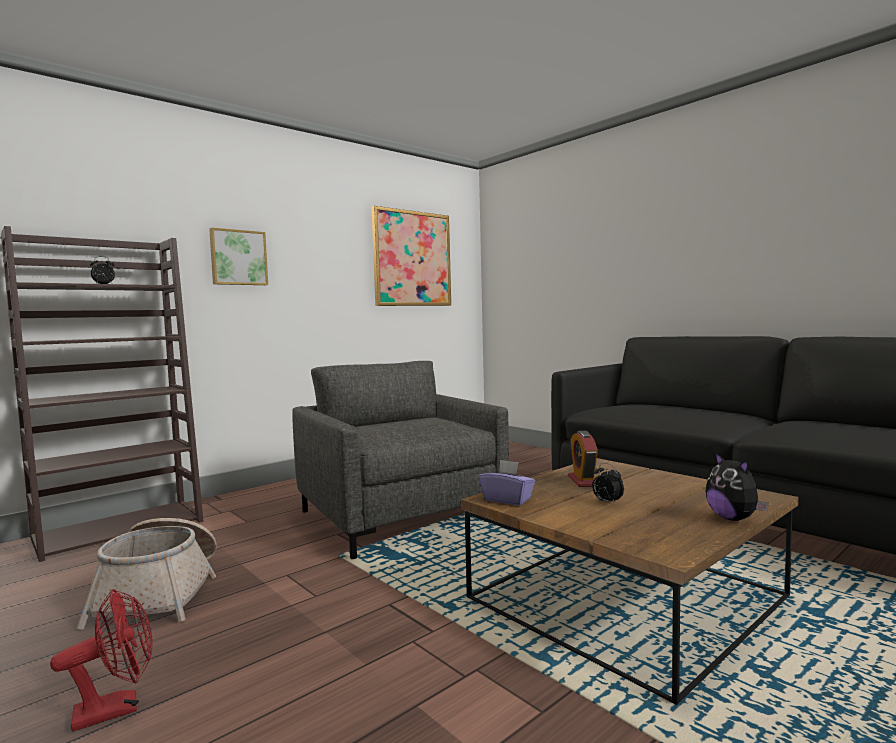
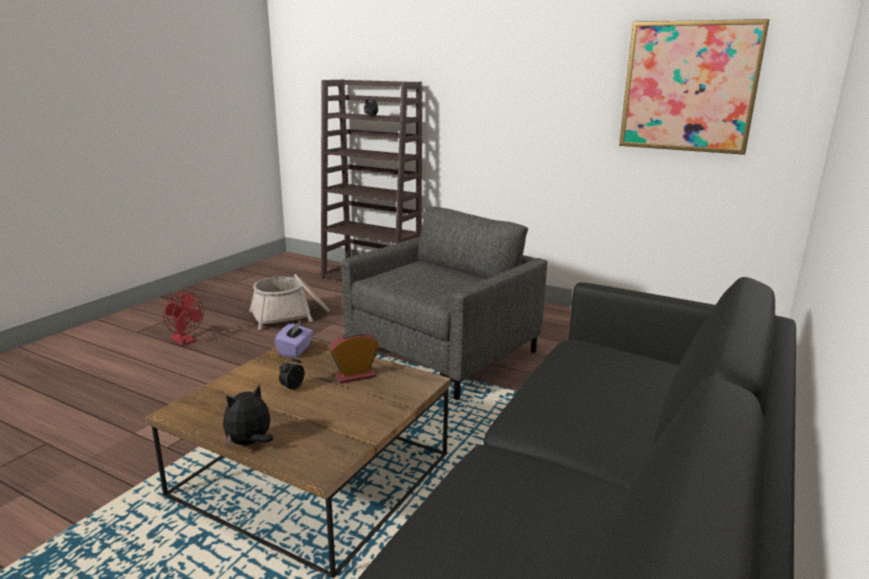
camera: 70 degrees right, 15 degrees up
picture [209,228,268,285] -> none

